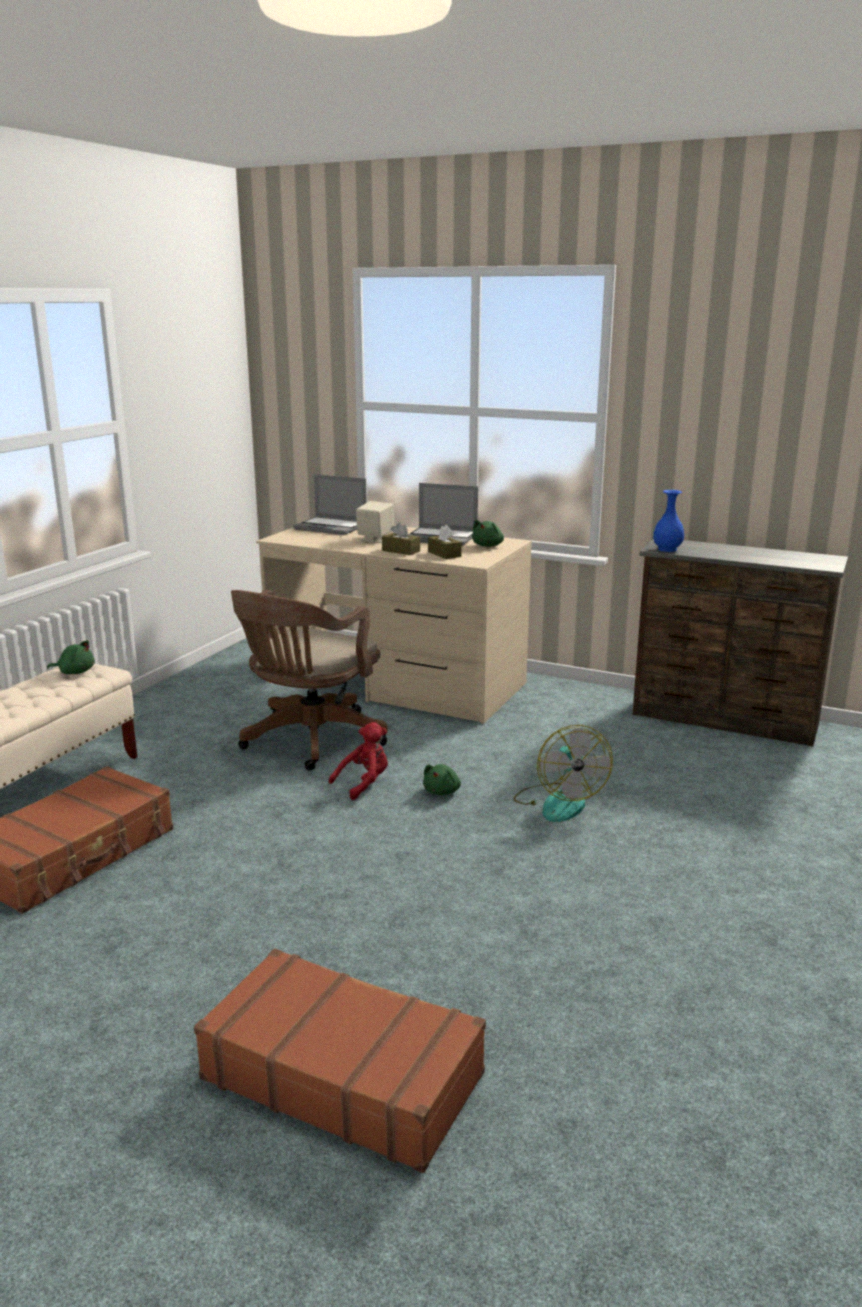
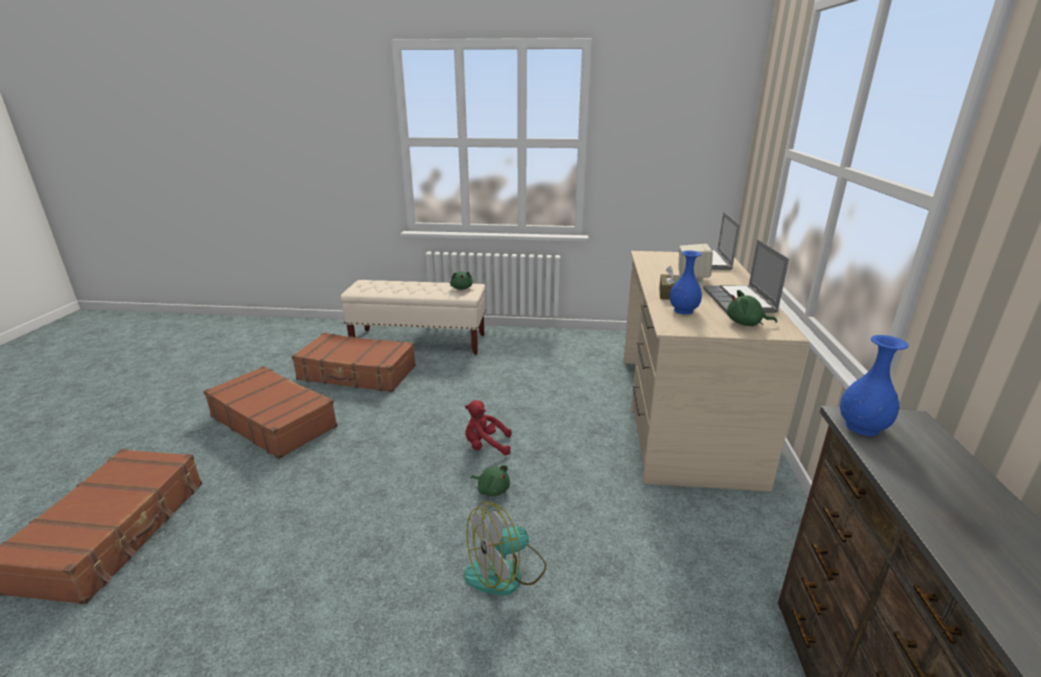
camera: 70 degrees right, 5 degrees up
brown office chair [231,590,388,771] -> none
red plush toy [329,722,388,800] -> red plush toy turned 150 degrees clockwise [465,400,512,455]
green plush toy [423,764,461,795] -> green plush toy turned 150 degrees counterclockwise [471,465,510,496]
brown tissue box [428,525,462,559] -> blue vase [670,250,702,314]
none -> brown suitcase [204,366,337,459]

